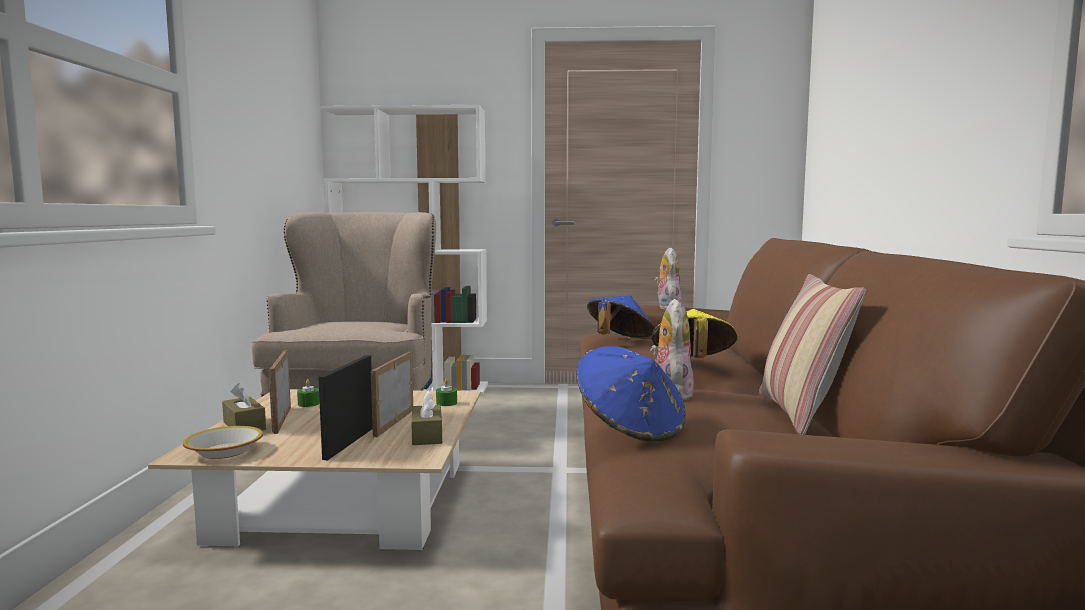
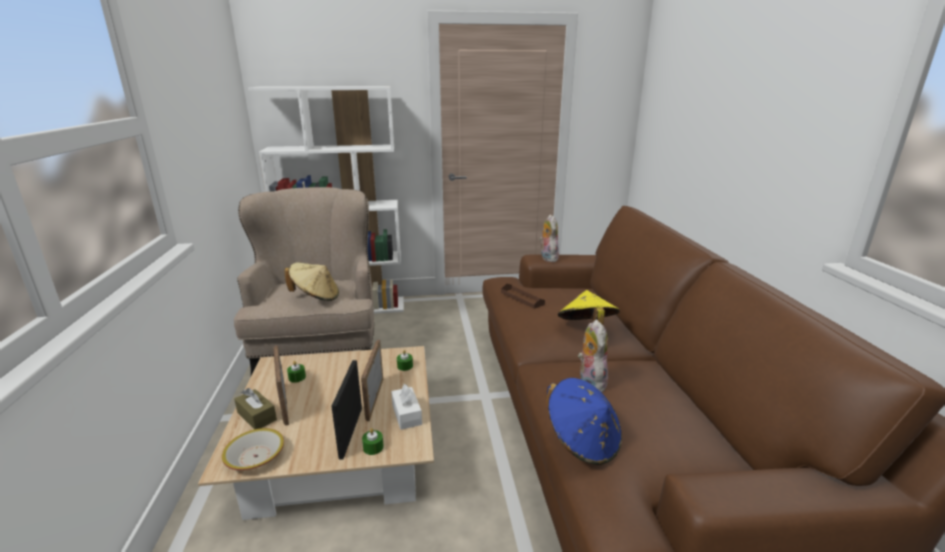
camera: 10 degrees left, 15 degrees up
brown tissue box [411,390,442,445] -> white tissue box [391,384,422,430]
blue hat [587,295,654,338] -> brown tray [501,284,545,309]
pillow [759,274,866,435] -> none
none -> beige hat [284,262,339,301]
none -> green candle [362,428,384,455]

